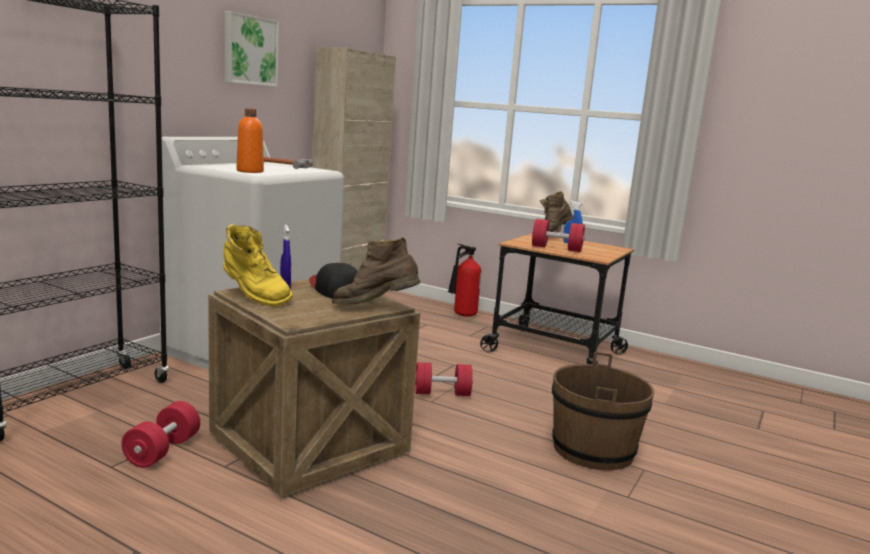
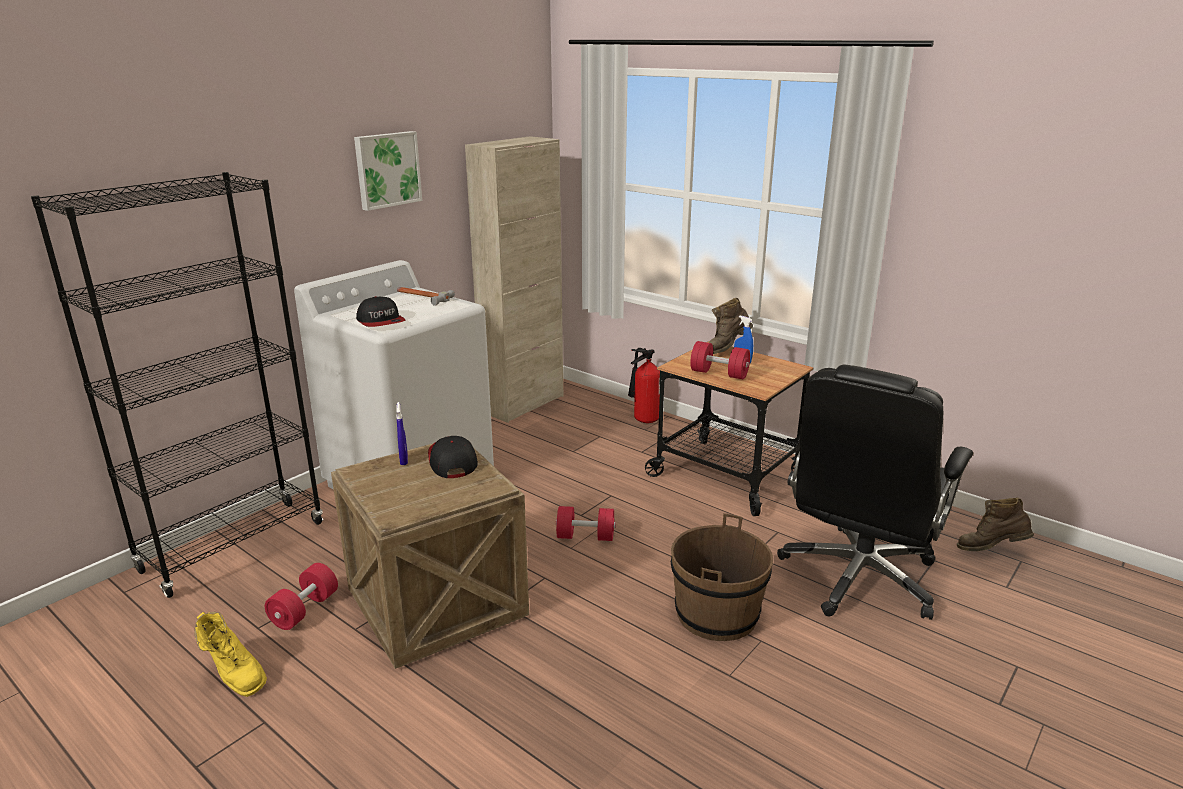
camera: 10 degrees right, 10 degrees up
yellow boot [224,224,293,307] -> yellow boot moved to [194,612,267,697]
orange bottle [237,108,264,173] -> cap [356,296,406,327]
brown boot [332,237,421,304] -> brown boot moved to [957,497,1034,551]
none -> black office chair [777,365,973,620]

